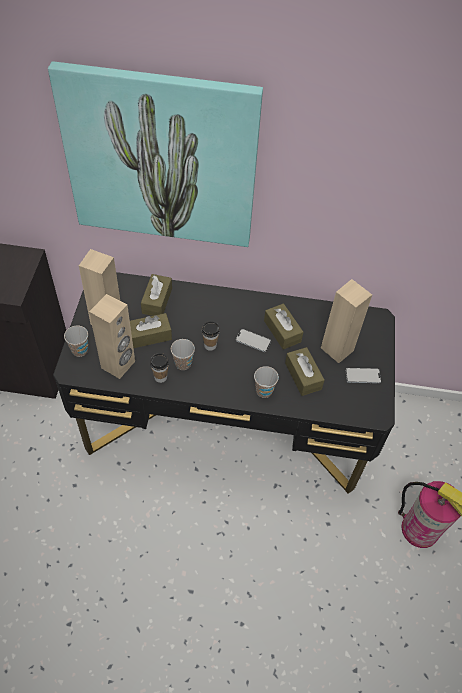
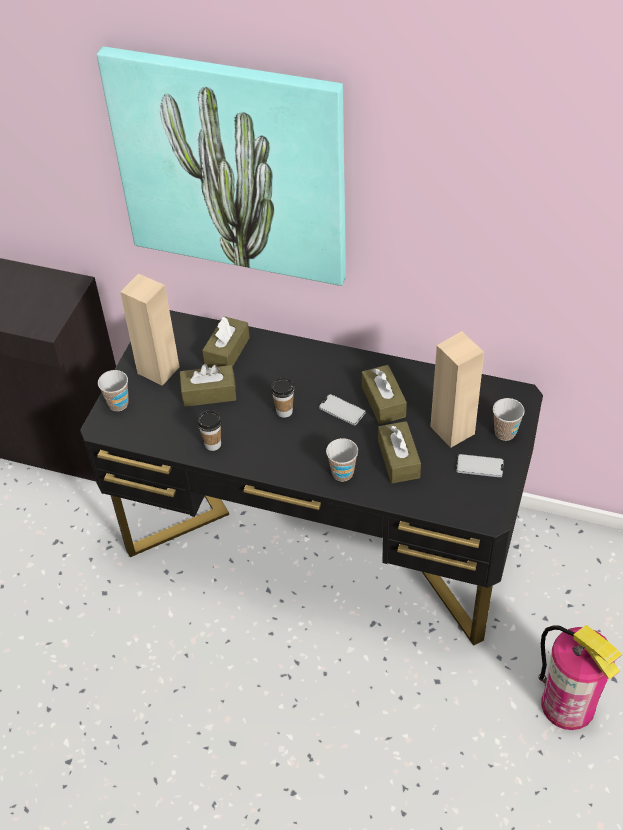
camera: 15 degrees right, 5 degrees down
beige speaker [89,294,135,379] -> none
cup [171,339,195,370] -> cup moved to [493,398,524,441]

